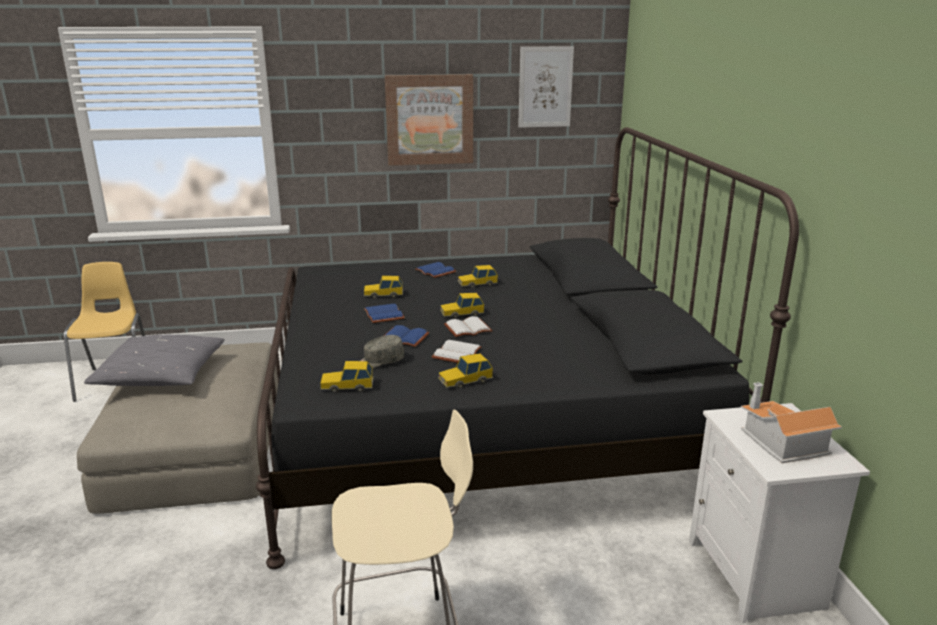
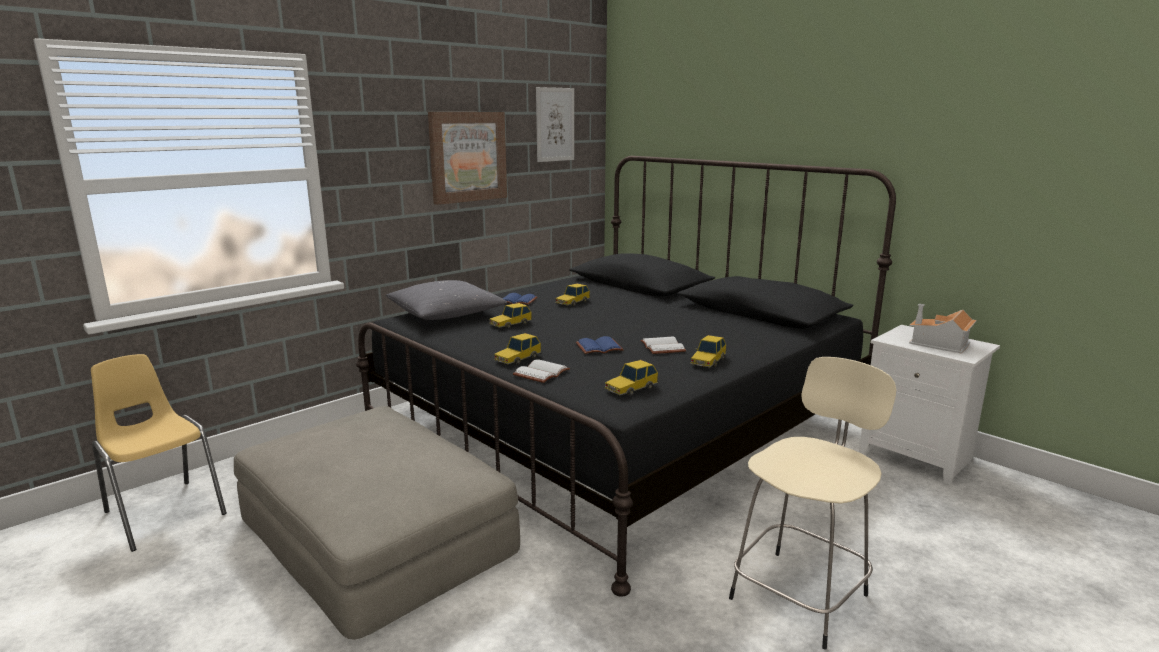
camera: 35 degrees left, 5 degrees down
grey pillow [84,335,225,386] -> grey pillow moved to [386,280,507,320]
grey cap [360,335,404,368] -> none
blue book [364,303,405,323] -> none
toy car [440,293,484,318] -> toy car moved to [494,333,542,364]
white book [444,316,492,337] -> white book moved to [513,359,570,383]

